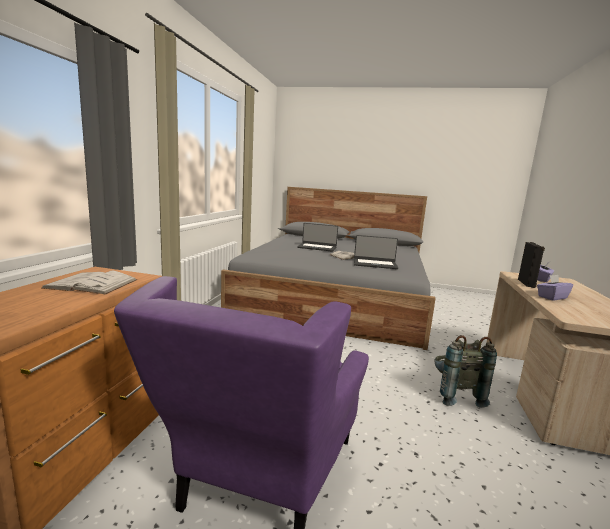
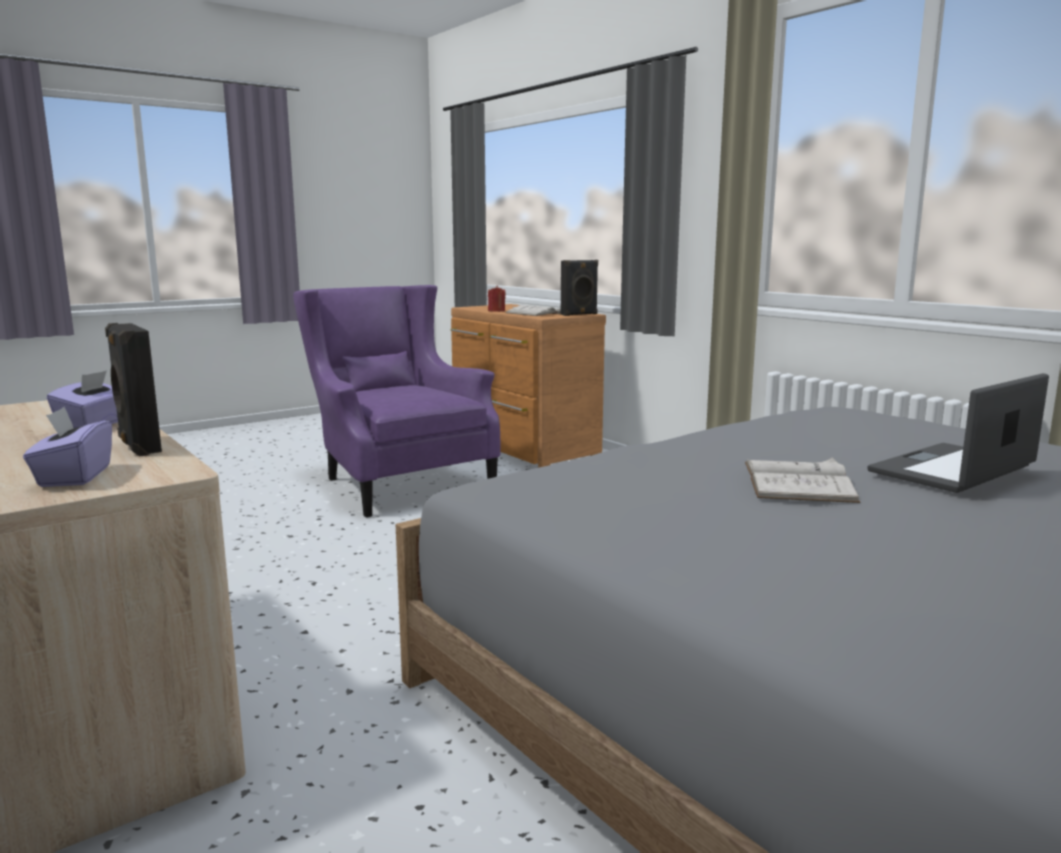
camera: 130 degrees right, 0 degrees up
laptop [354,235,398,269] -> none
grey backpack [434,335,497,408] -> none
none -> red candle [488,285,506,312]
none -> black speaker [561,260,598,316]

